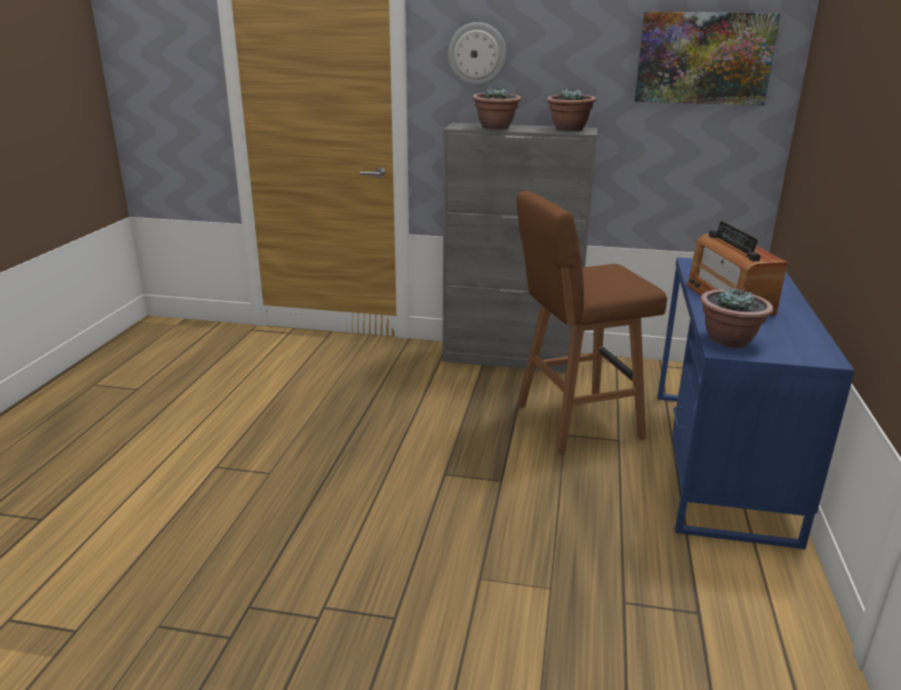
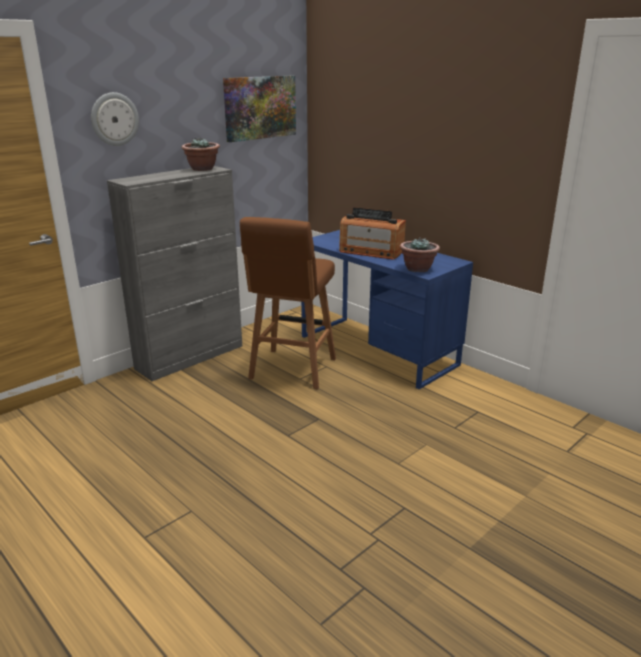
camera: 55 degrees left, 0 degrees up
potted plant [472,86,521,130] -> none

